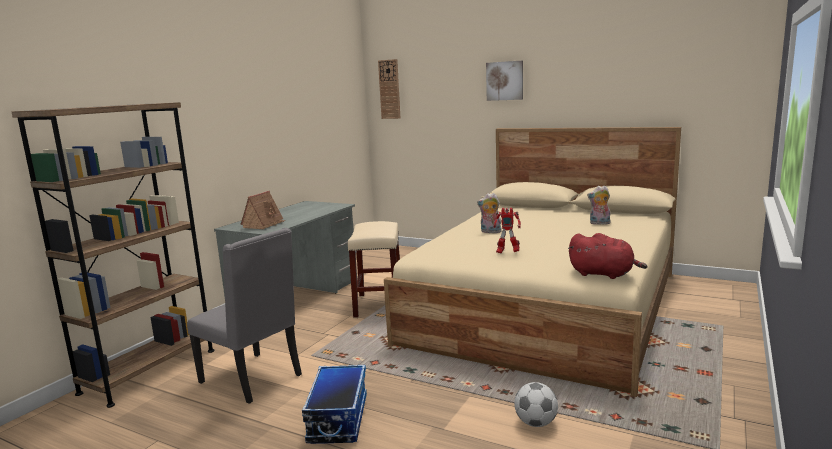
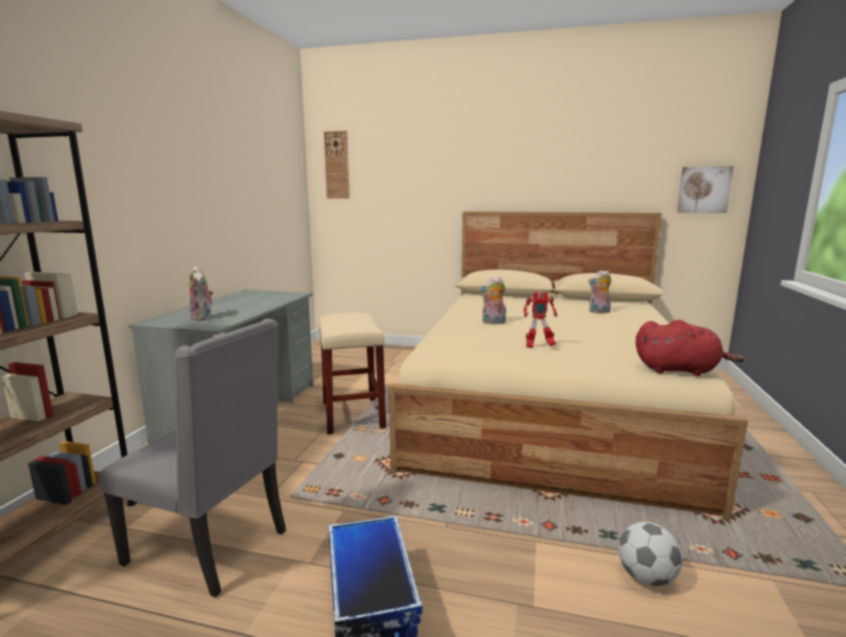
camera: 15 degrees left, 0 degrees up
toy house [240,191,286,229] -> plush toy [190,266,213,321]
picture [486,61,523,101] -> picture moved to [677,166,734,213]

